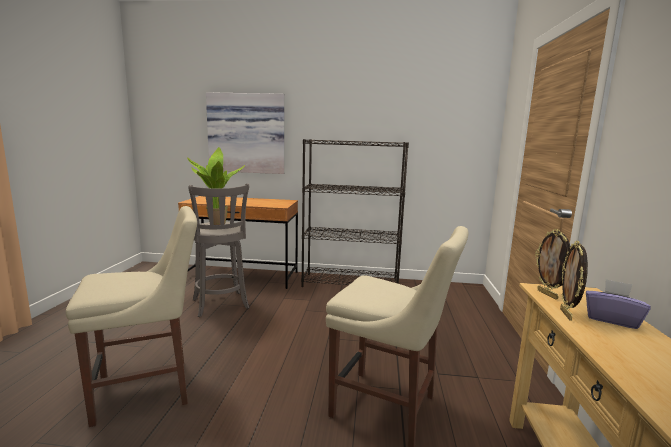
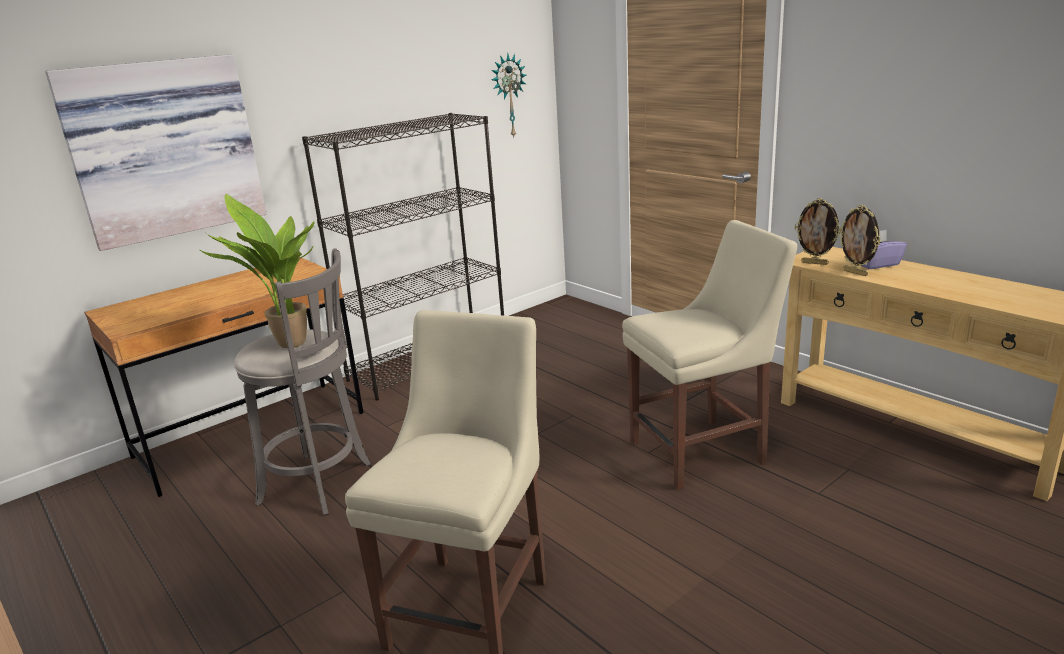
camera: 45 degrees left, 10 degrees up
none -> wall clock [492,53,526,137]

